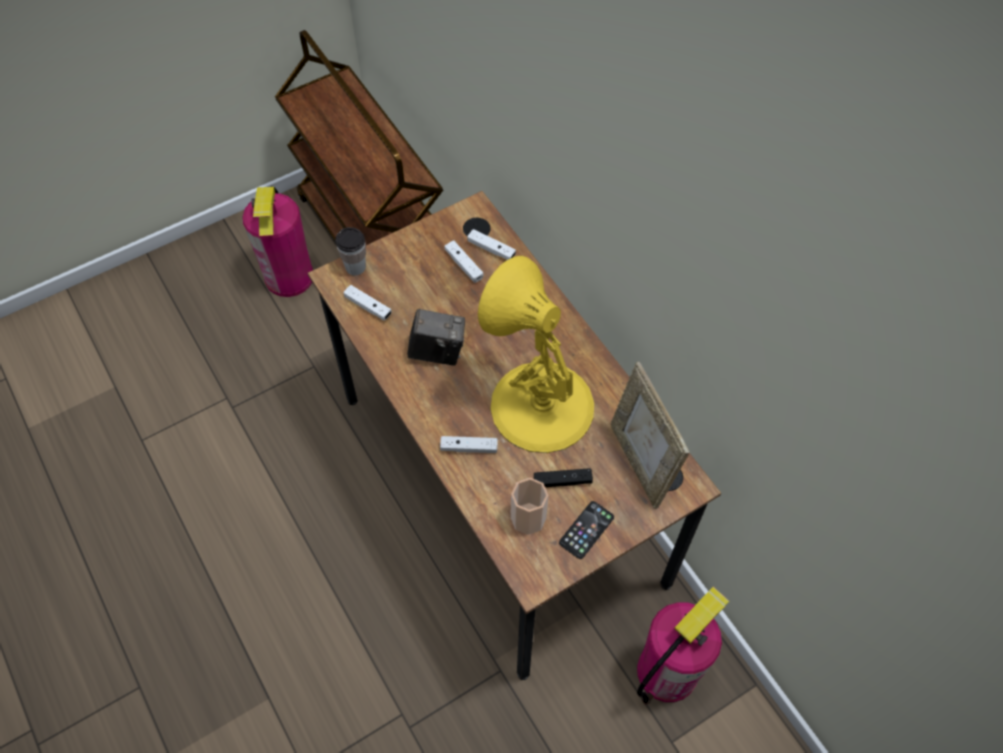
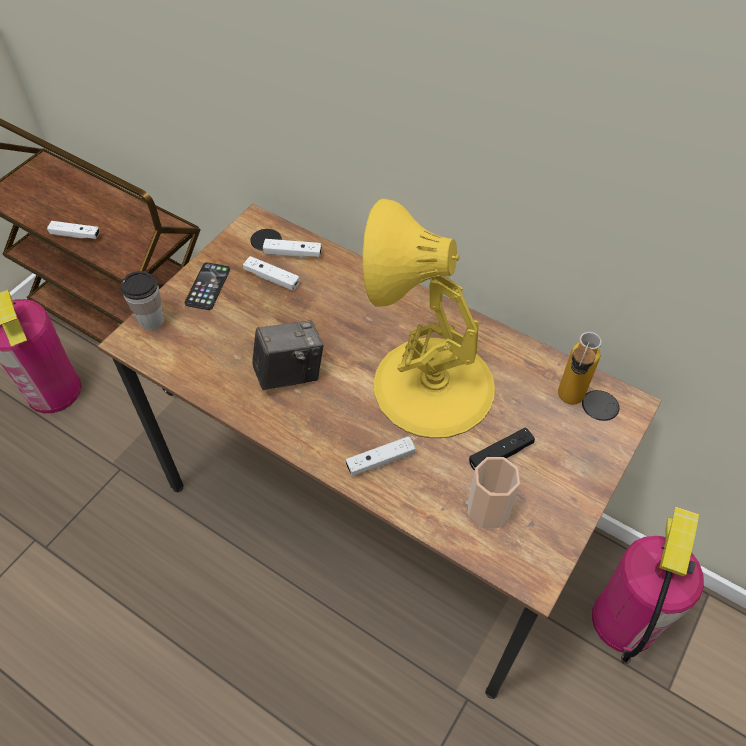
camera: 25 degrees left, 5 degrees down
white game controller [343,285,392,321] -> white game controller moved to [47,221,100,239]
phone [559,501,614,559] -> phone moved to [185,262,230,310]
picture frame [611,362,689,509] -> bottle [558,332,602,405]

